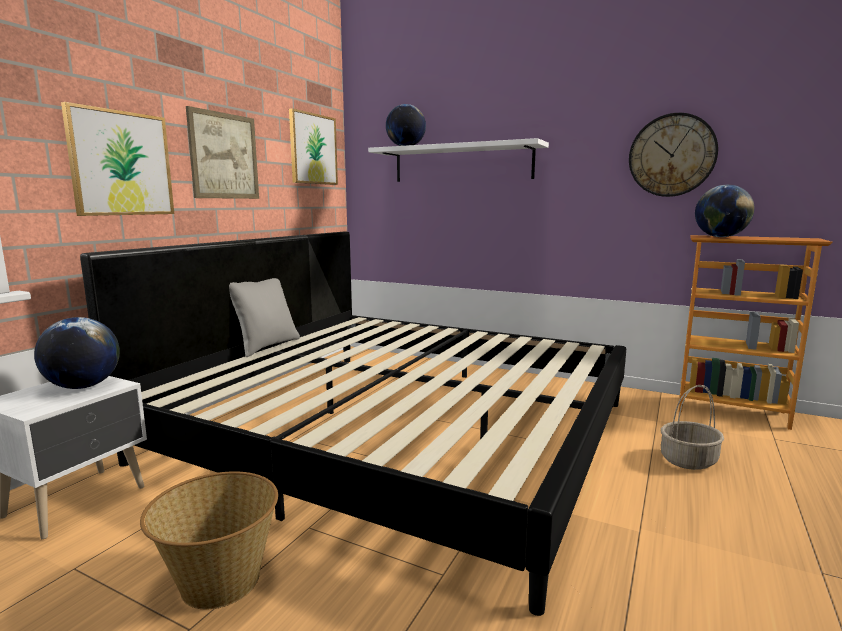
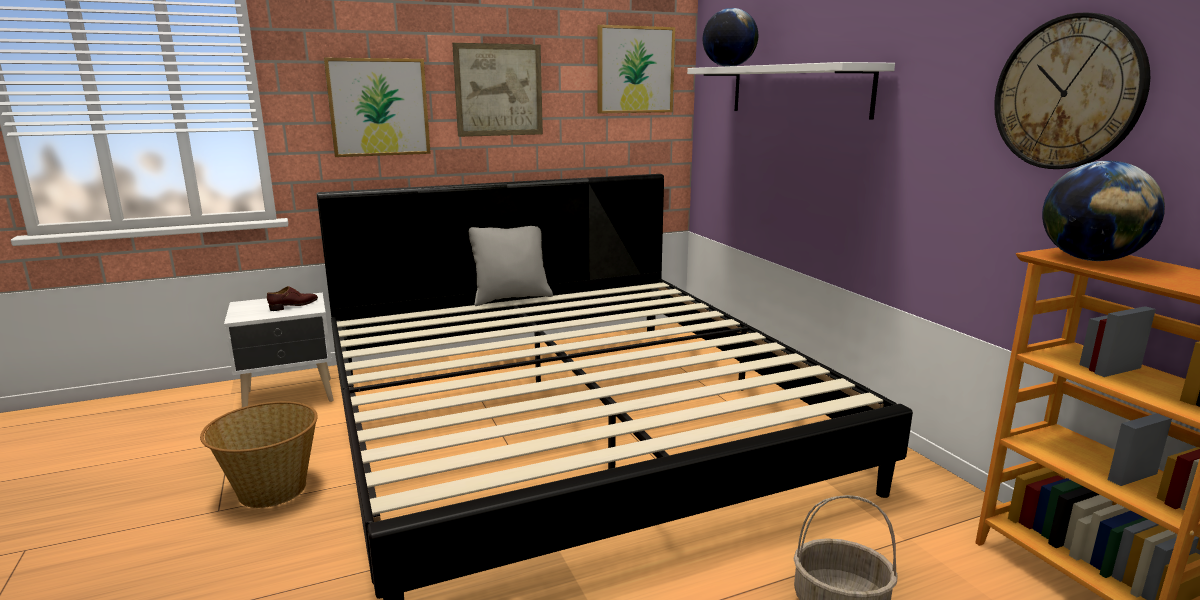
camera: 40 degrees right, 5 degrees up
globe [34,317,120,389] -> brown shoe [267,286,318,311]

